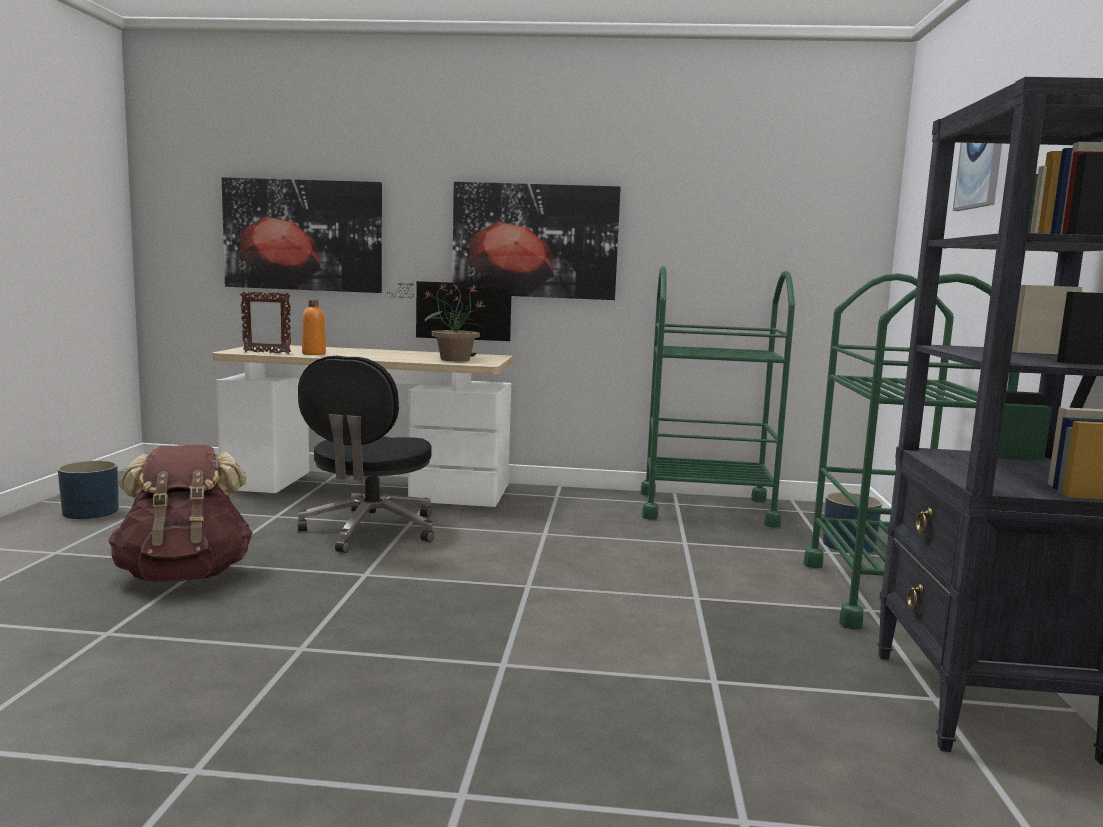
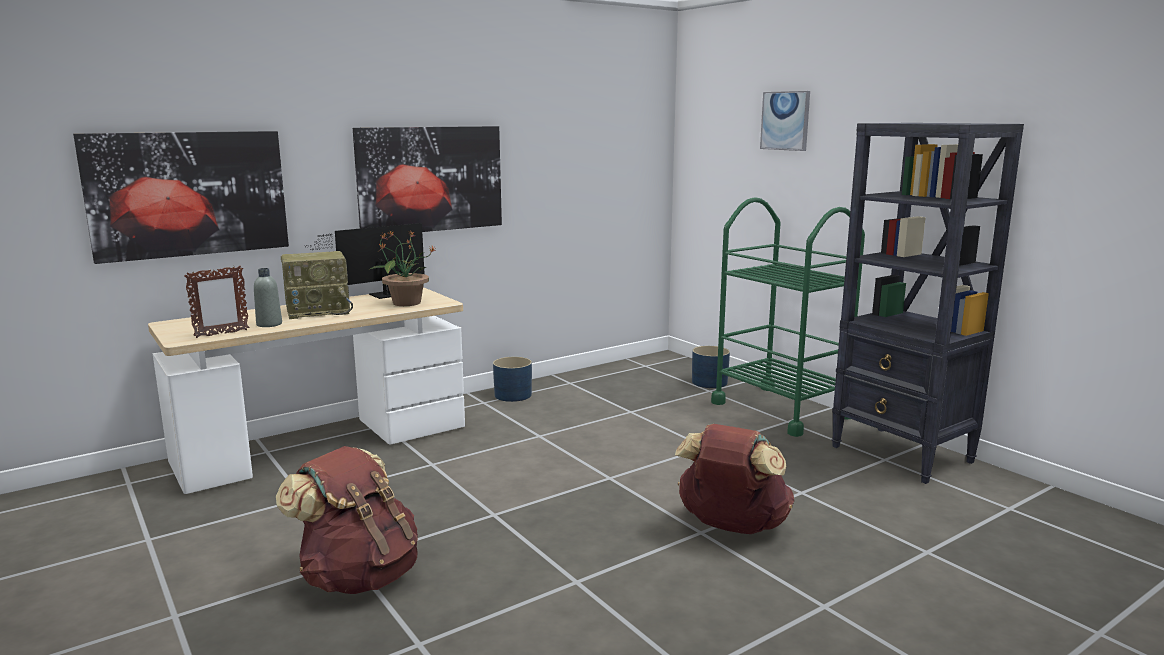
camera: 40 degrees left, 5 degrees up
blue planter [58,461,119,519] -> blue planter moved to [493,357,532,402]
black office chair [297,356,434,553] -> none
orange bottle [302,300,326,355] -> grey bottle [254,268,282,327]
green cart [641,266,795,528] -> none
none -> radio [281,251,353,319]
none -> brown backpack [675,424,795,534]

